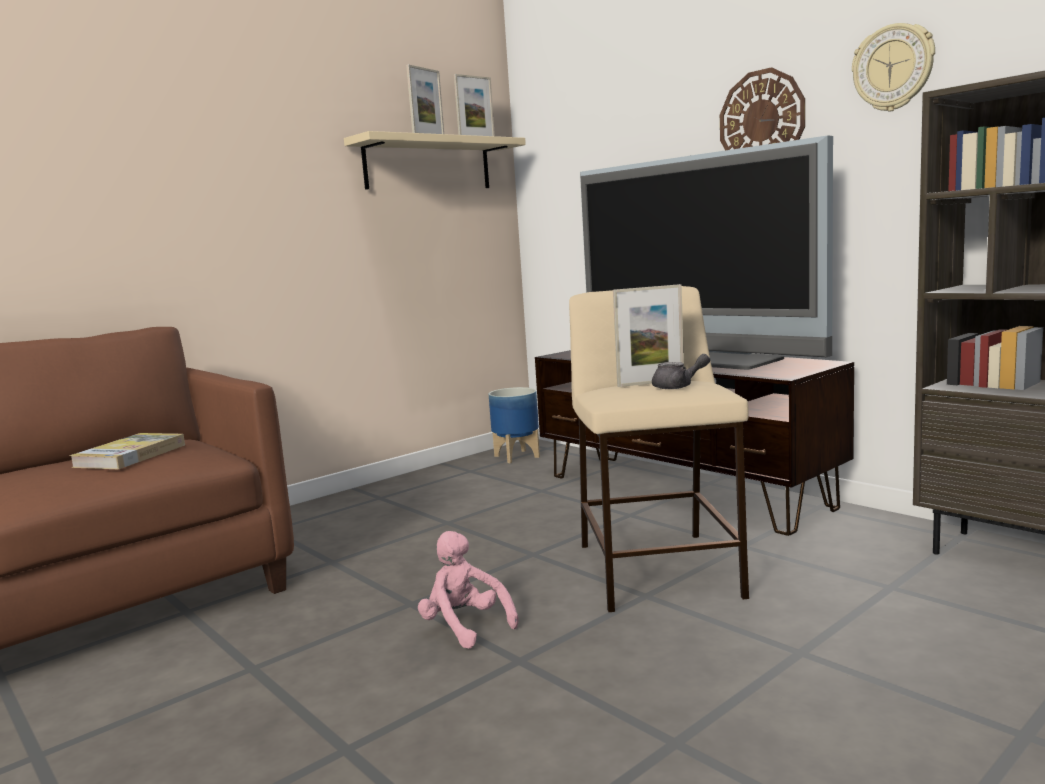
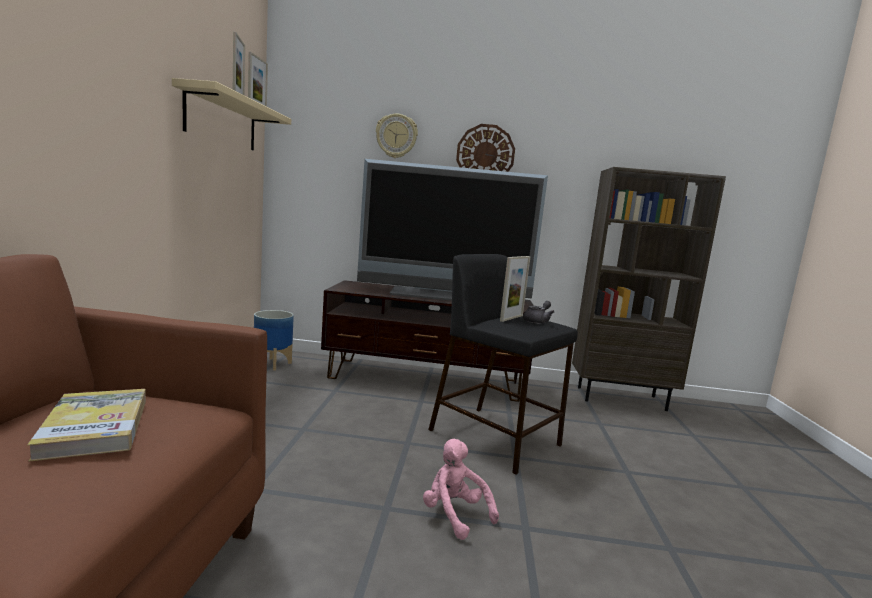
camera: 45 degrees left, 0 degrees up
pink plush toy [418,531,519,649] -> pink plush toy turned 45 degrees clockwise [423,439,499,540]
beige stool [569,286,749,612] -> black stool [428,254,578,474]
wall clock [852,23,935,112] -> wall clock moved to [376,114,418,158]

